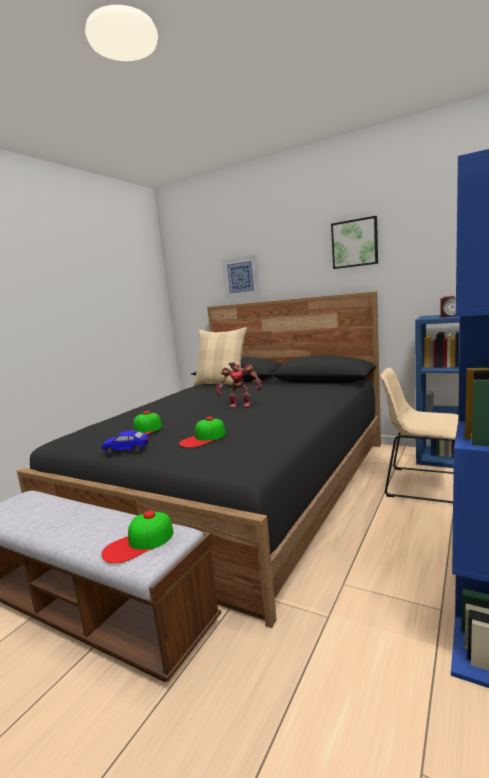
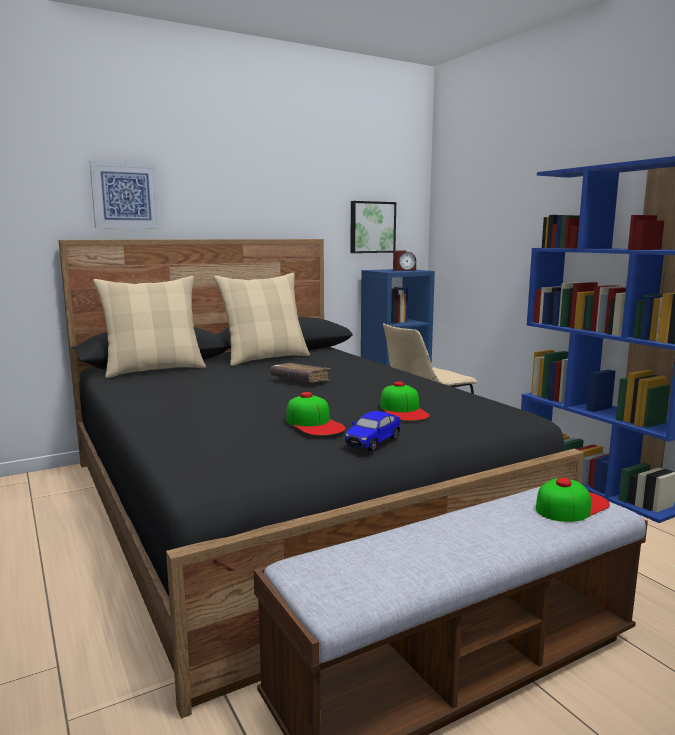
camera: 60 degrees left, 0 degrees up
cap [101,511,174,564] -> cap turned 120 degrees counterclockwise [536,478,610,522]
toy robot [216,362,262,408] -> brown book [270,363,331,383]
picture [331,216,378,269] -> picture moved to [351,201,396,253]
none -> beige pillow [214,273,310,366]

